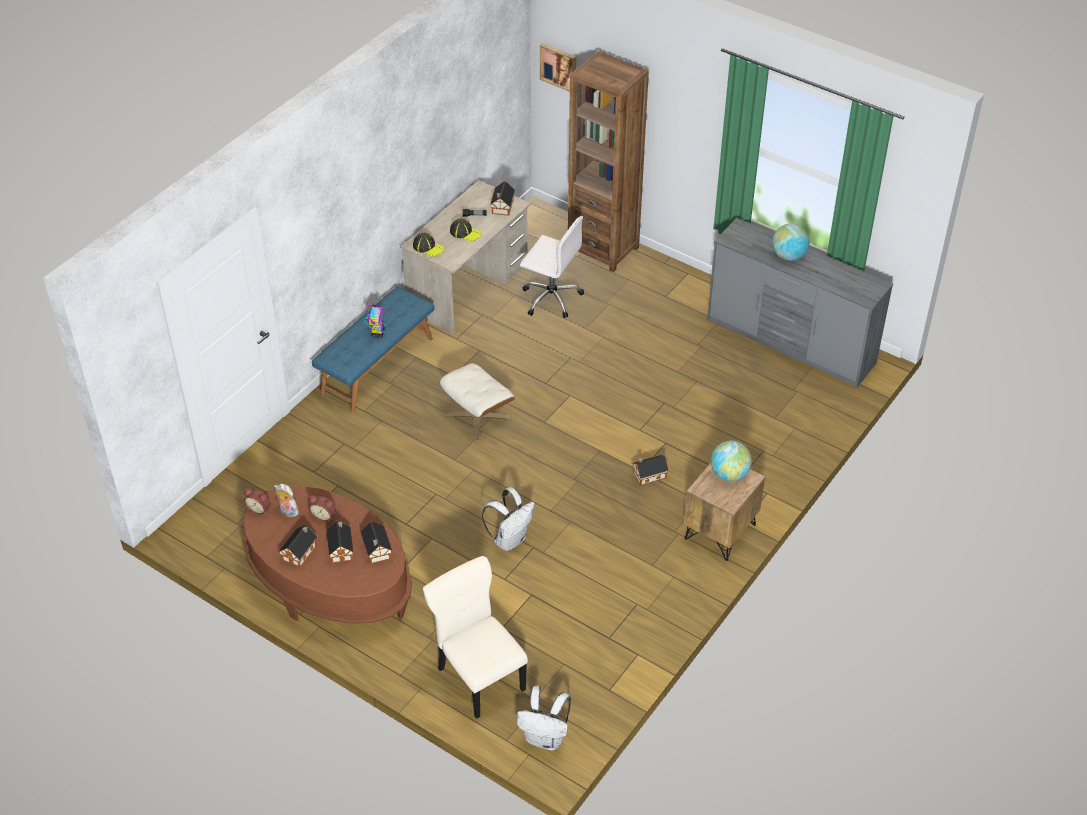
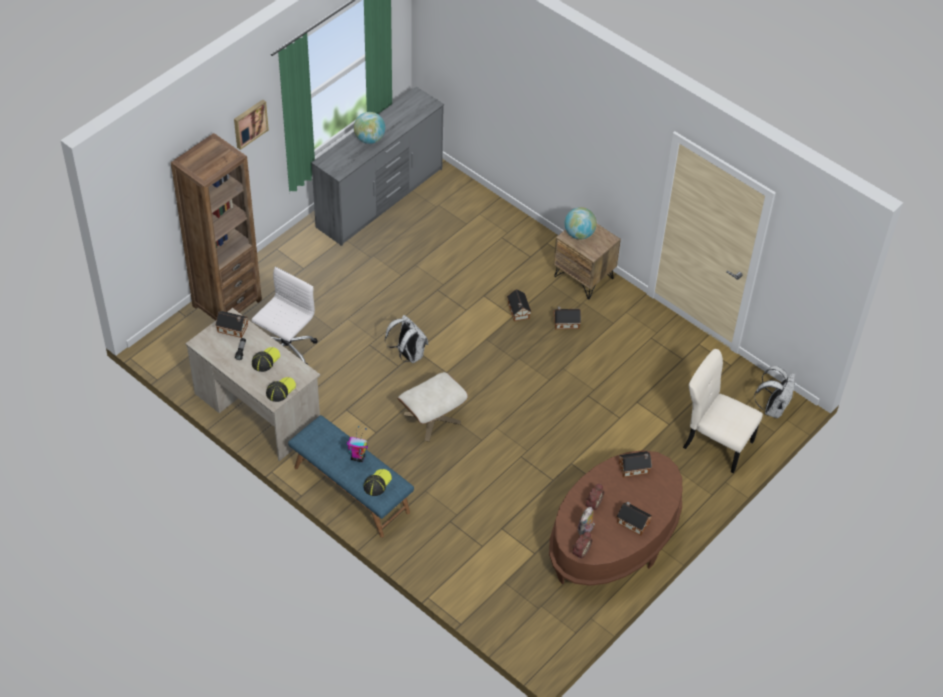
camera: 85 degrees left, 5 degrees up
toy house [326,521,354,564] -> toy house moved to [553,307,581,329]
beige chair [423,556,528,719] -> beige chair turned 60 degrees clockwise [683,349,763,473]
white backpack [482,487,535,551] -> white backpack moved to [385,315,428,363]
picture [540,43,576,92] -> picture moved to [234,99,269,150]
none -> cap [364,469,392,496]

